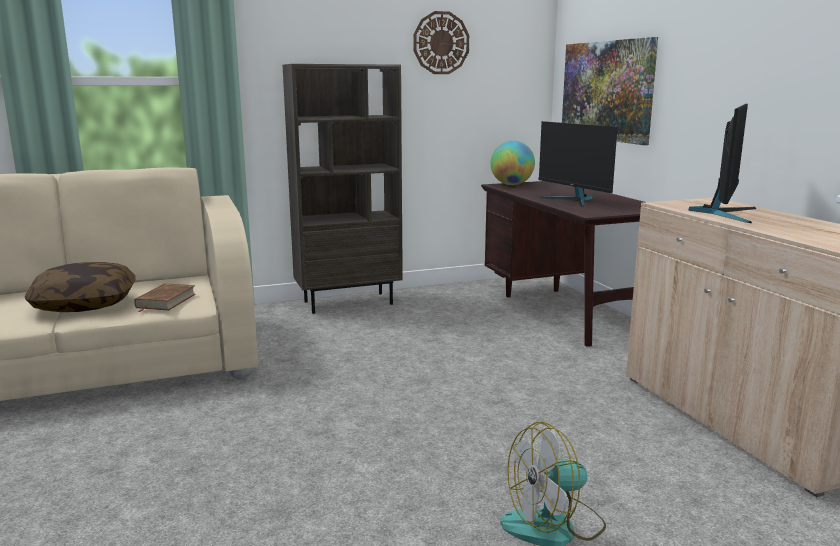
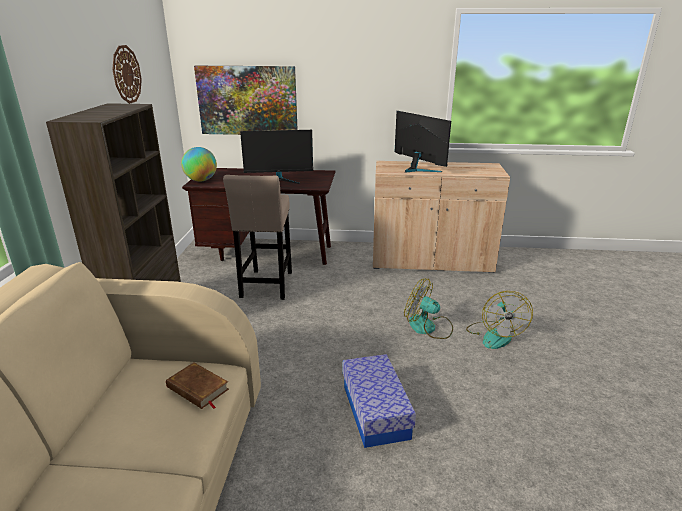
camera: 65 degrees left, 10 degrees up
pillow [25,262,136,312] -> none
none -> beige stool [223,175,292,300]
none -> storage box [343,354,416,448]
none -> fan [404,279,453,339]

